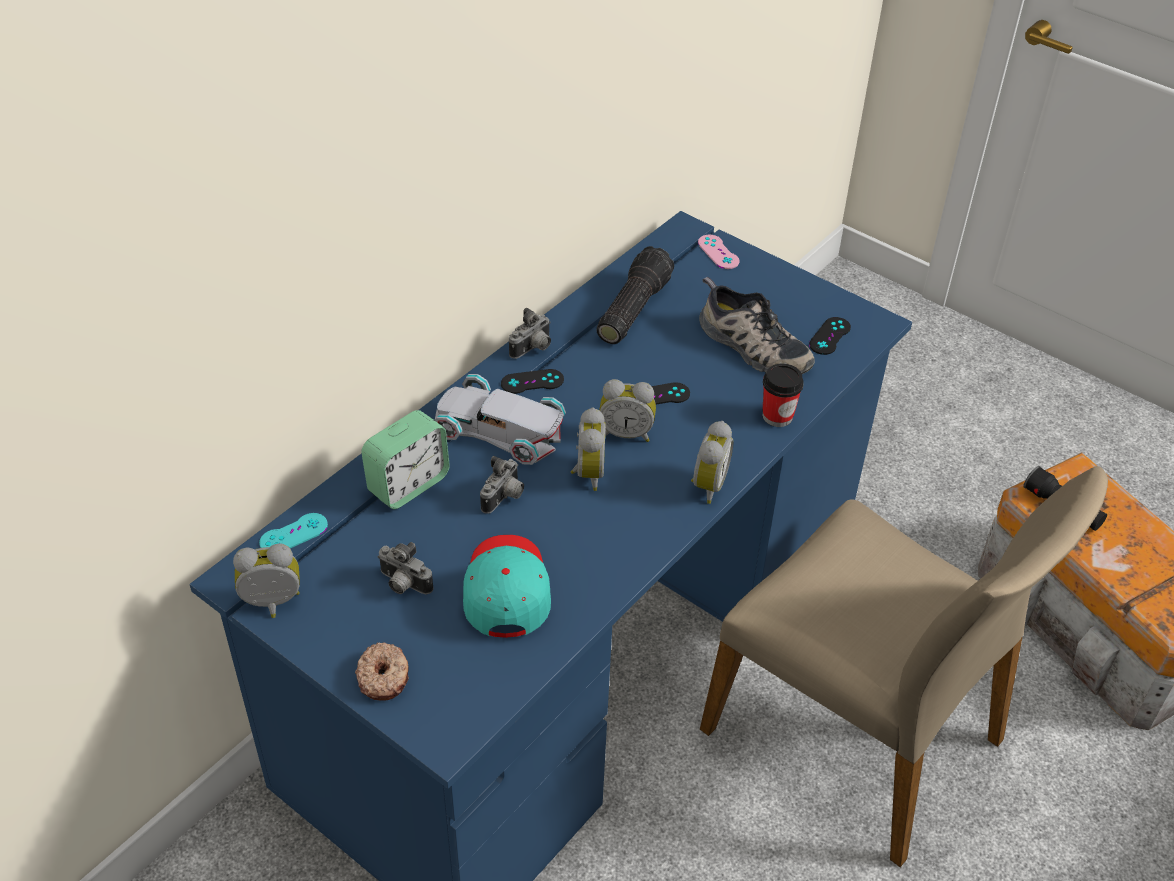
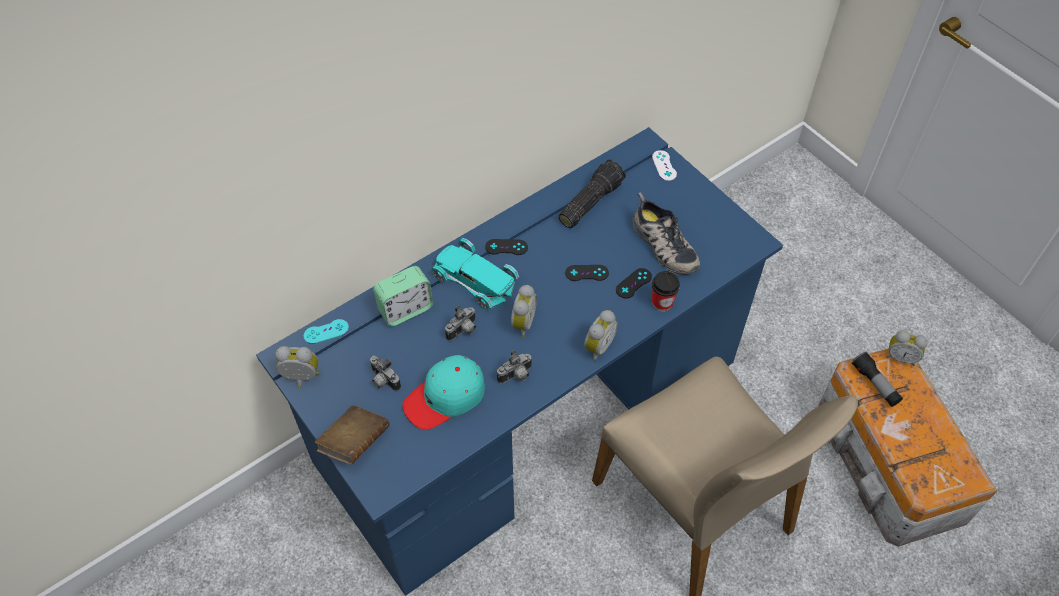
camera: 15 degrees right, 10 degrees up
donut [355,642,409,701] -> brown book [315,405,390,464]
white toy car [435,374,566,465] -> turquoise toy car [431,238,519,310]
turquoise cap [463,535,551,638] -> turquoise cap turned 135 degrees counterclockwise [403,355,485,430]
camera [509,308,551,359] -> camera moved to [497,350,533,383]
alarm clock [599,379,656,442] -> alarm clock moved to [886,330,928,366]
pink game controller [698,235,740,269] -> white game controller [652,150,677,181]
black game controller [809,317,851,355] -> black game controller moved to [616,268,652,299]

